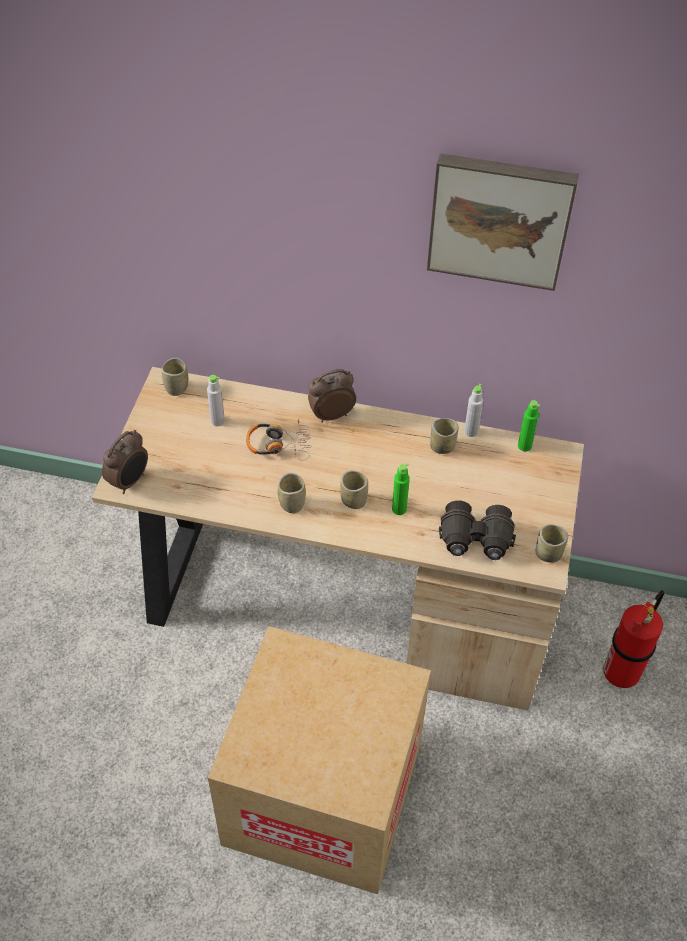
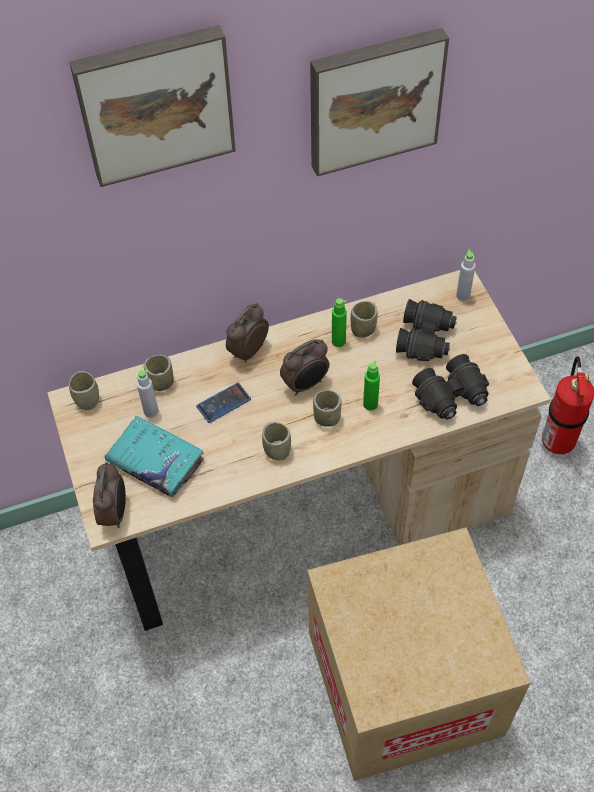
camera: 30 degrees left, 5 degrees up
headphones [246,418,312,461] -> phone [196,383,251,423]
grey bottle [464,384,483,437] -> grey bottle moved to [456,249,475,301]
green bottle [518,400,540,452] -> green bottle moved to [332,298,347,347]
cup [536,524,568,563] -> cup moved to [144,355,174,391]
none -> picture [69,25,236,187]
none -> turquoise book [105,416,204,497]
none -> alarm clock [280,339,329,395]
none -> black binoculars [396,299,457,361]

